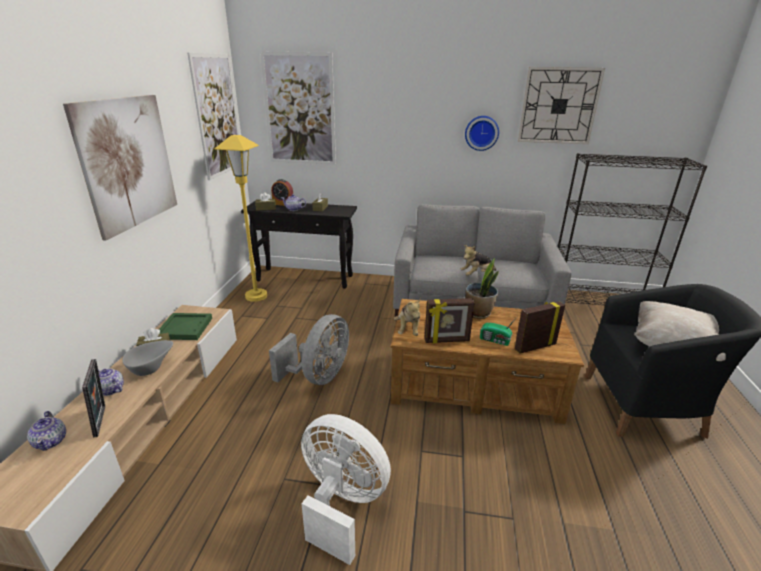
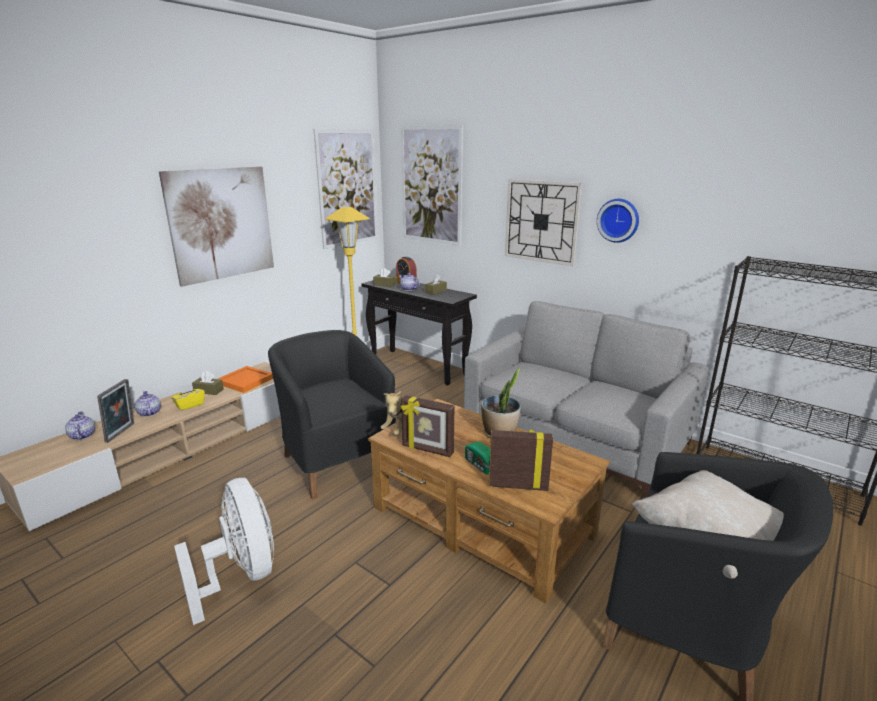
camera: 30 degrees right, 5 degrees down
teapot [27,411,66,451] -> teapot turned 150 degrees clockwise [65,411,95,440]
grey bowl [122,340,173,376] -> yellow tissue box [171,383,205,411]
green tray [159,313,212,340] -> orange tray [218,366,273,393]
grey fan [269,314,349,385] -> black armchair [268,330,396,500]
plush toy [461,245,496,276] -> none
wall clock [518,67,605,144] -> wall clock moved to [505,179,582,266]

